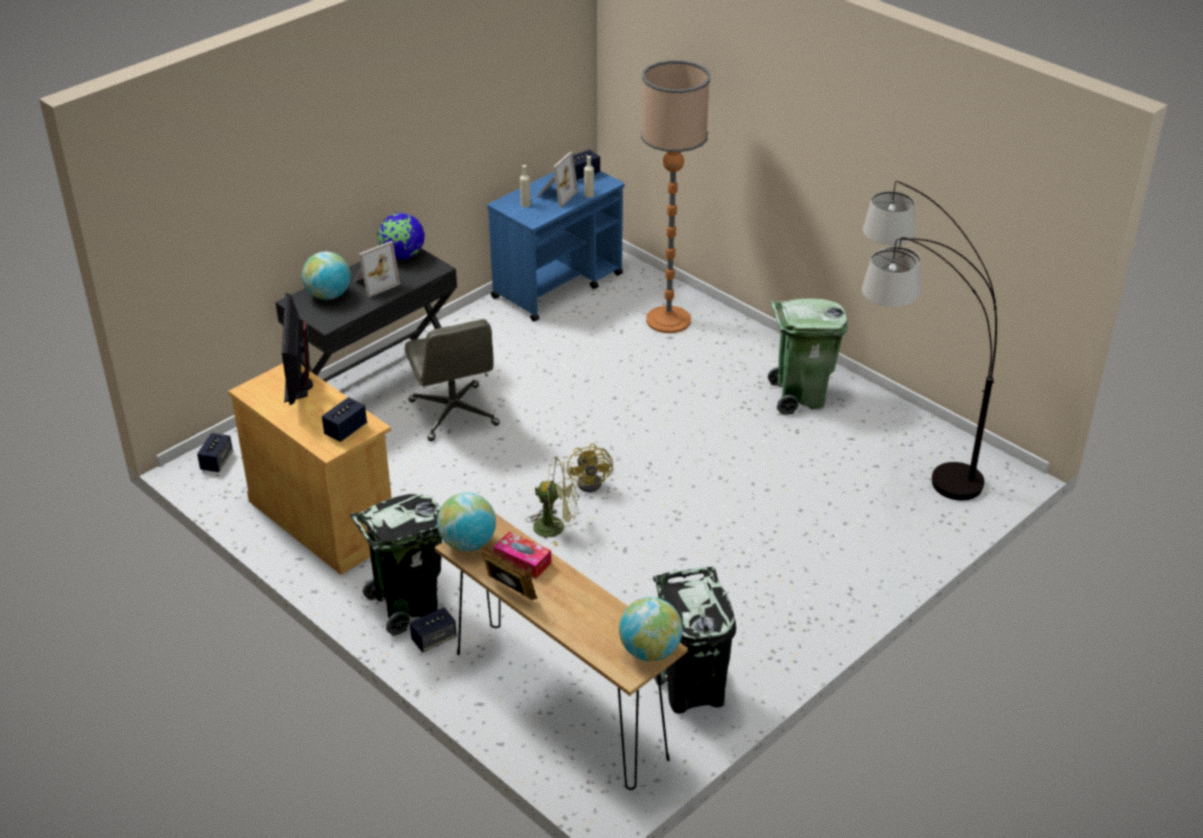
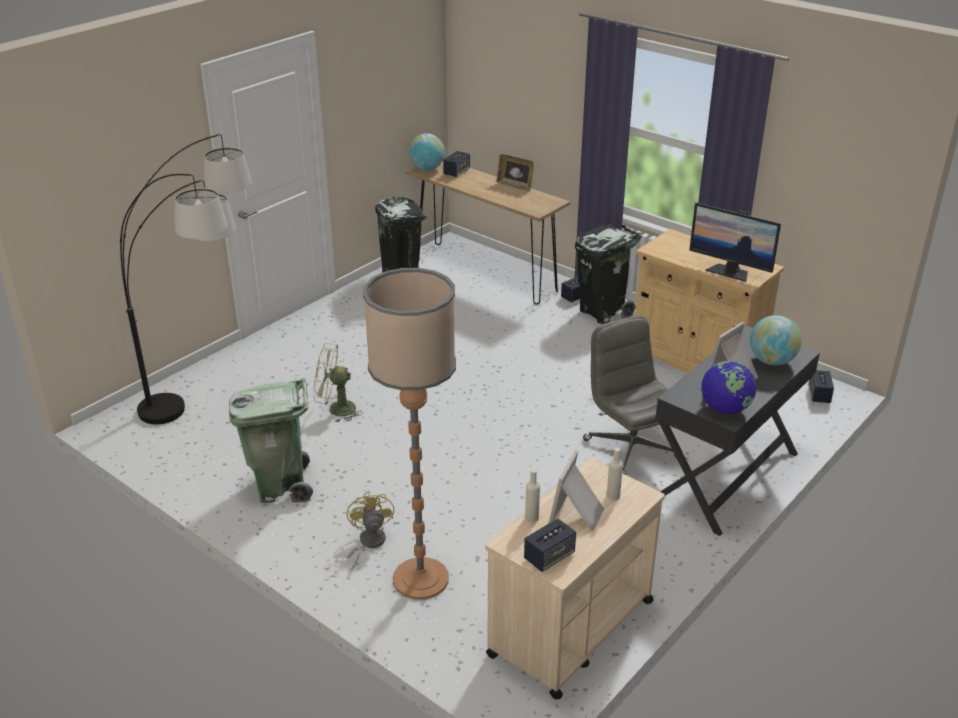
camera: 175 degrees right, 5 degrees down
monitor [282,293,313,405] -> monitor turned 135 degrees clockwise [689,203,781,282]
speaker [322,397,367,442] -> speaker moved to [443,151,470,177]
globe [437,492,496,552] -> none
blue cart [487,171,624,322] -> beige cart [486,458,665,700]
tissue box [493,531,551,579] -> none
green fan [525,456,579,547] -> green fan moved to [314,343,363,423]
yellow fan [567,443,613,492] -> yellow fan moved to [347,491,394,571]

